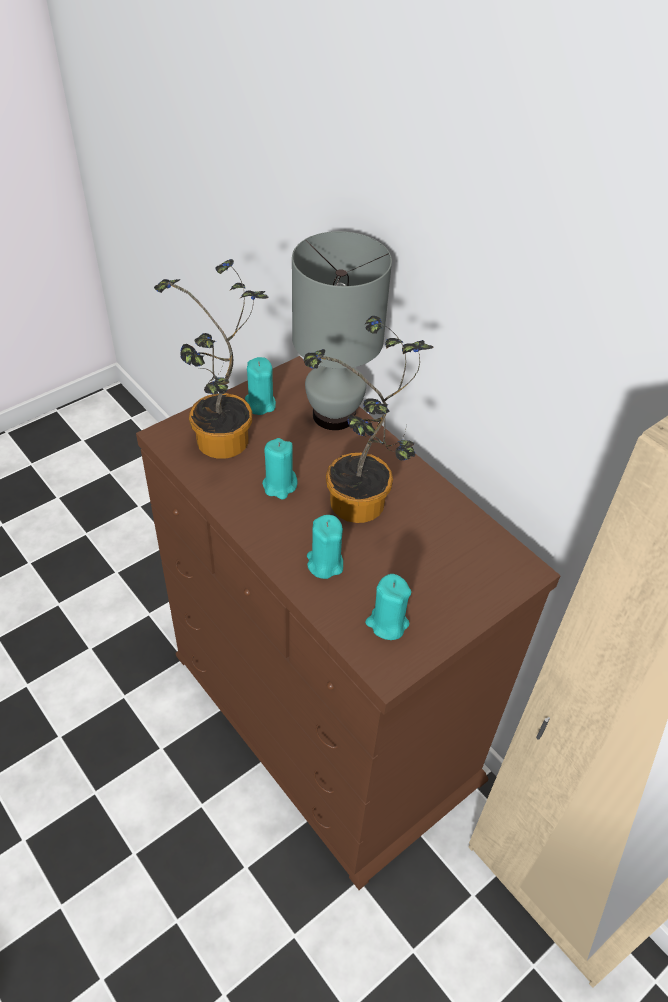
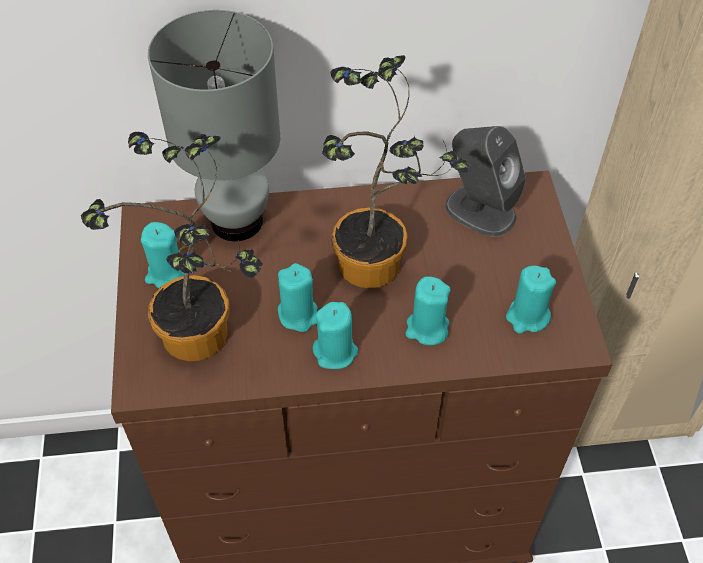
camera: 55 degrees left, 5 degrees up
none -> turquoise candle [313,302,358,369]
none -> grey speaker [445,126,526,237]

